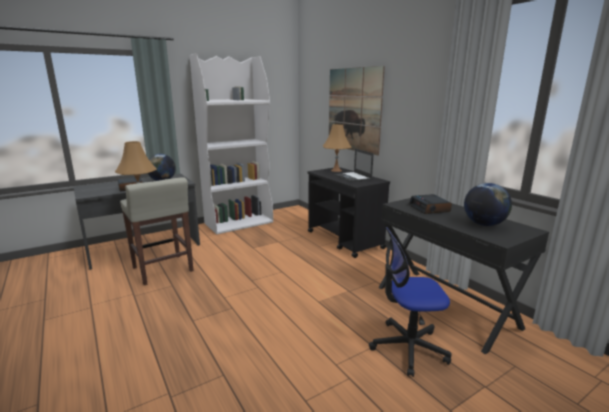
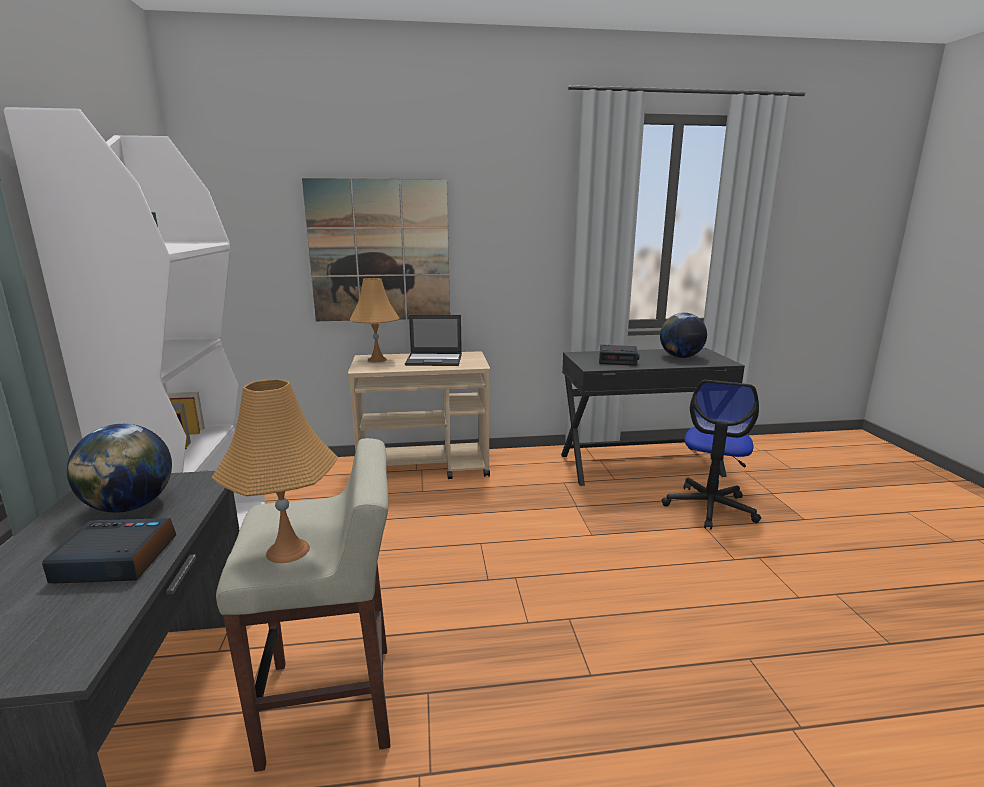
camera: 65 degrees left, 0 degrees up
black cart [308,167,390,258] -> beige cart [348,351,490,479]

